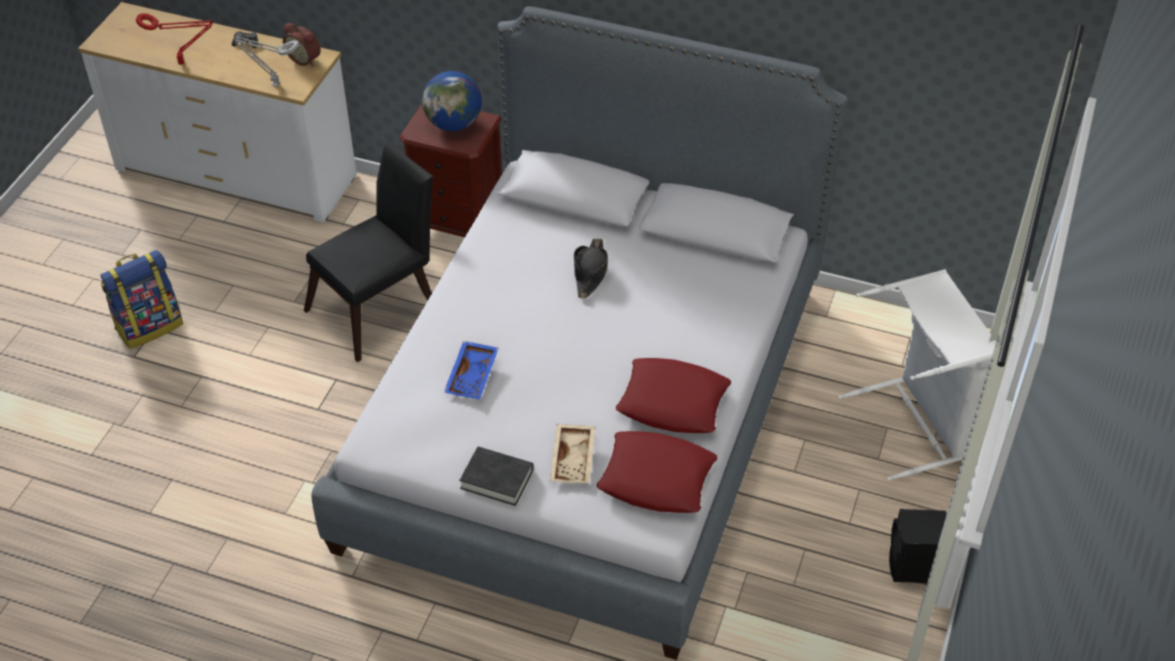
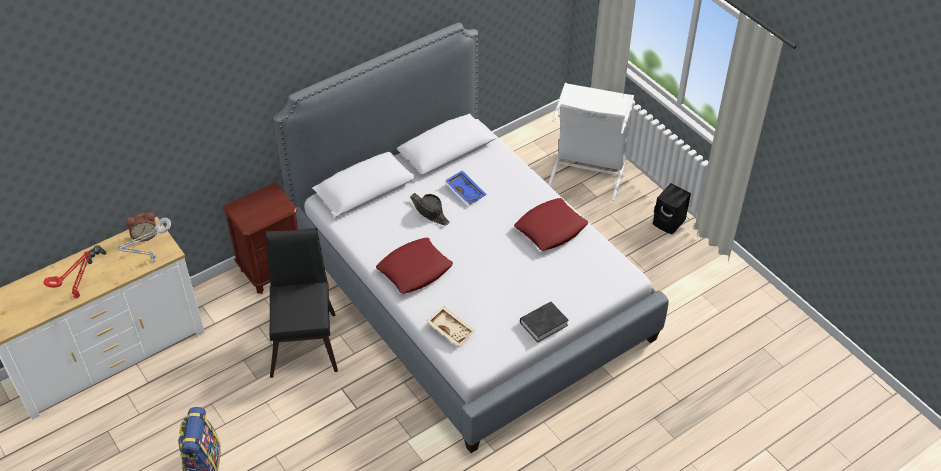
camera: 55 degrees left, 0 degrees up
globe [422,71,482,131] -> none
blue tray [444,341,499,399] -> blue tray moved to [445,170,487,205]
beige tray [550,424,595,484] -> beige tray moved to [427,306,475,346]
red pillow [597,431,717,513] -> red pillow moved to [376,237,453,294]

